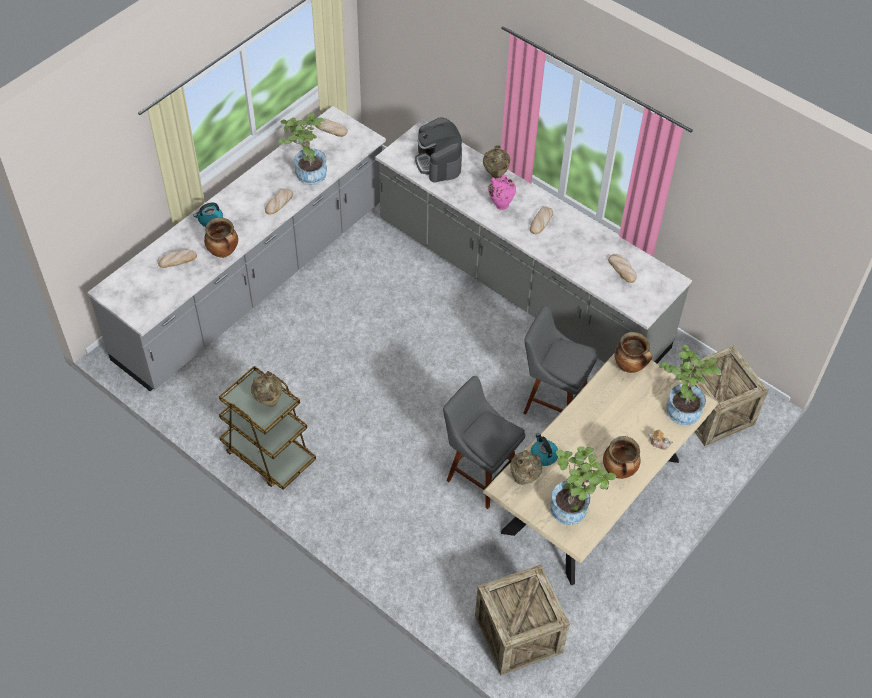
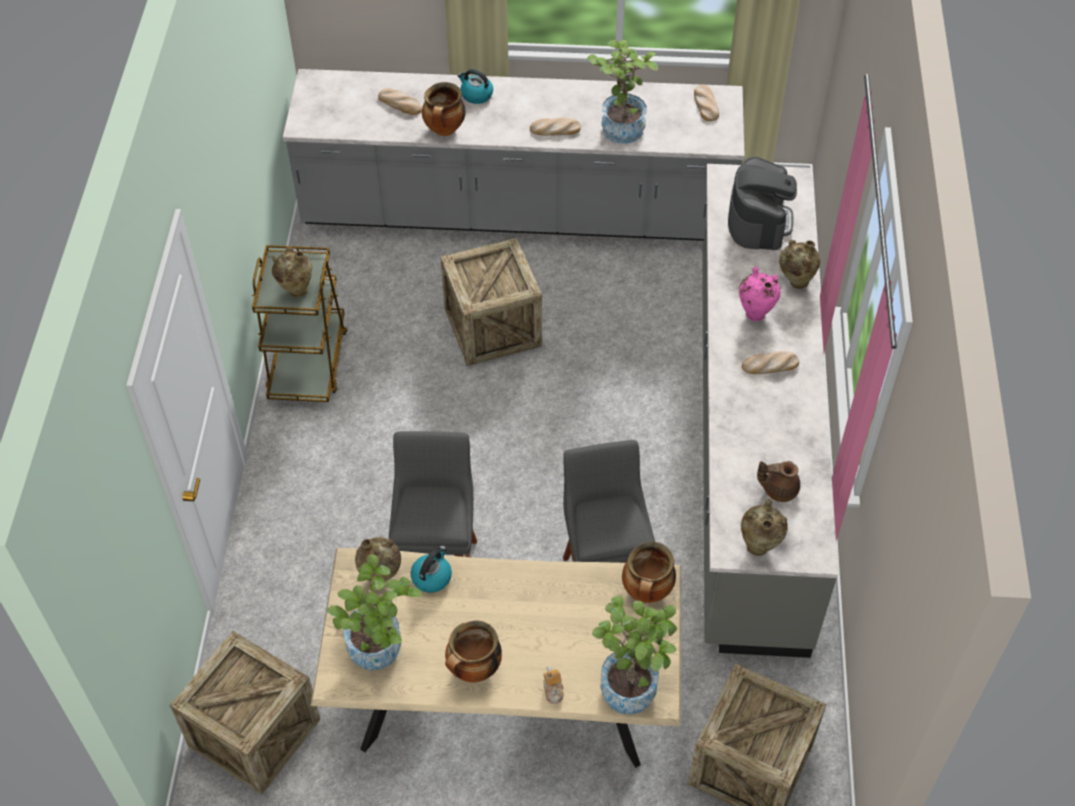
camera: 55 degrees right, 0 degrees up
coffee machine [415,118,462,183] -> coffee machine turned 150 degrees clockwise [728,157,797,250]
bread [608,254,637,283] -> brown teapot [757,461,800,502]
none -> crate [440,238,542,366]
none -> beige vase [741,499,788,556]

